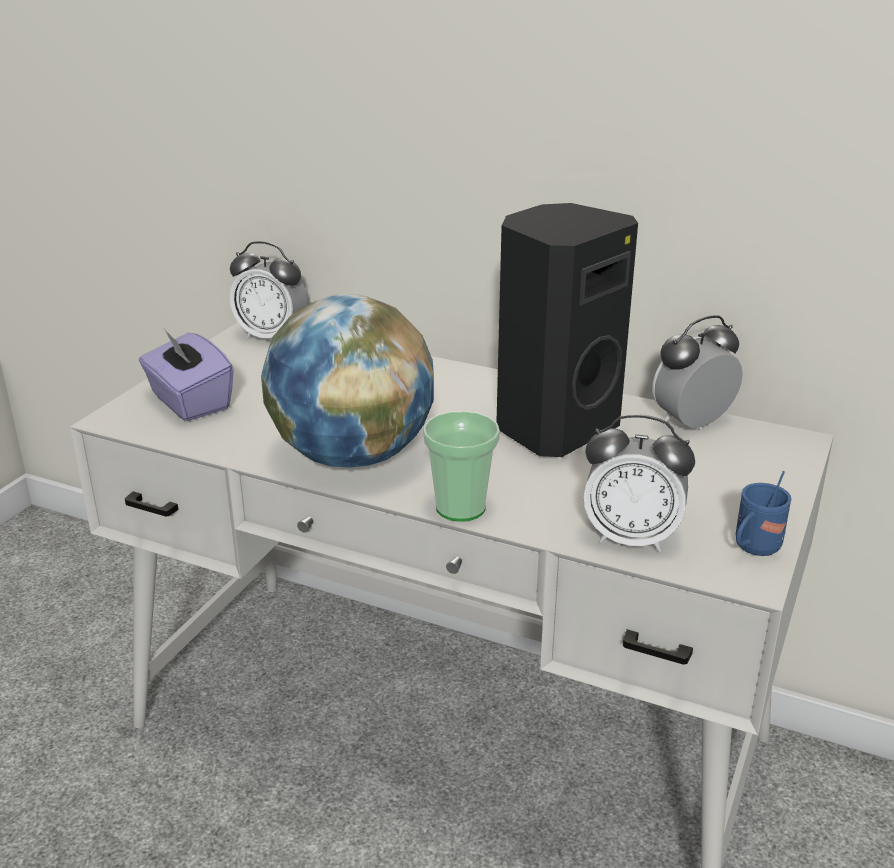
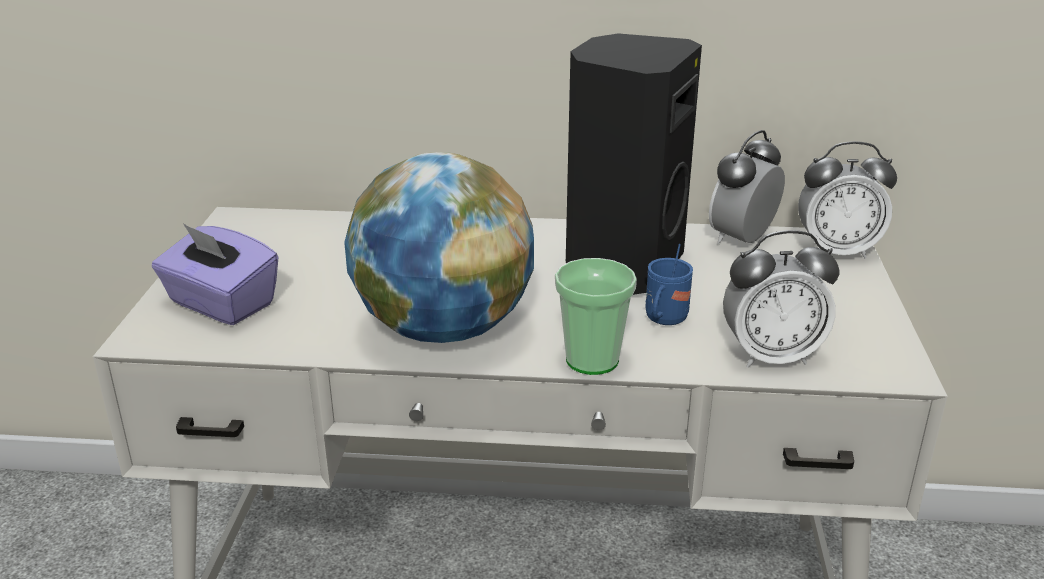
camera: 20 degrees left, 0 degrees up
alarm clock [230,241,308,338] -> alarm clock moved to [798,141,897,259]
blue mug [736,471,792,556] -> blue mug moved to [646,244,693,325]

